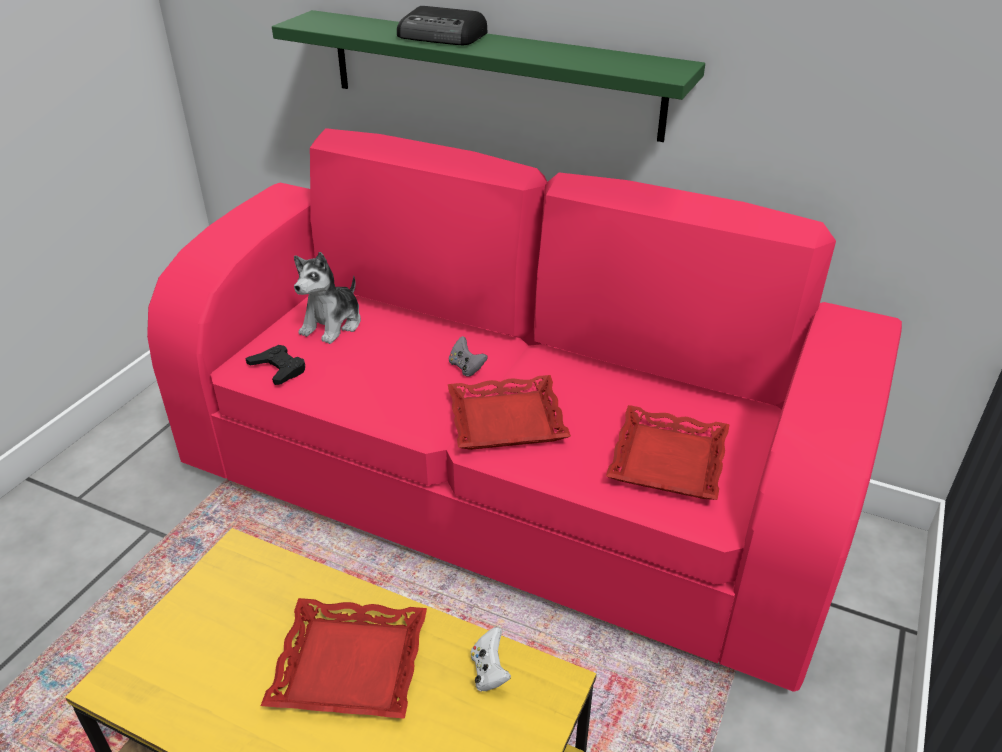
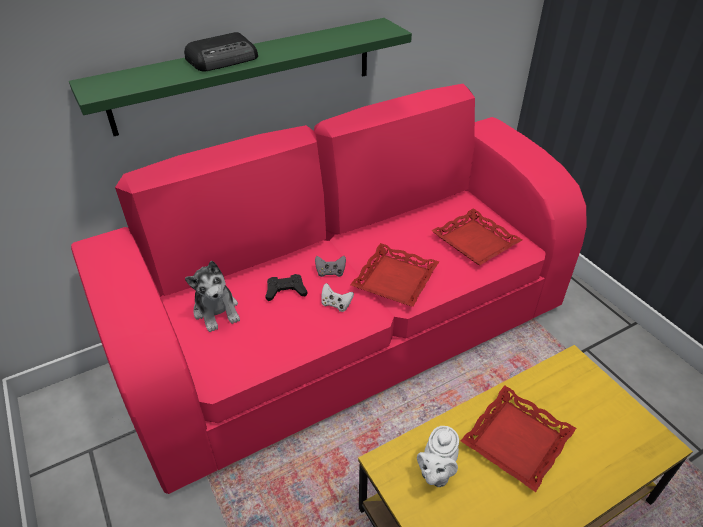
camera: 55 degrees left, 5 degrees up
black game controller [245,345,305,385] -> black game controller moved to [265,274,308,301]
white game controller [471,627,511,692] -> white game controller moved to [321,283,354,312]
none -> white teapot [417,426,459,487]

